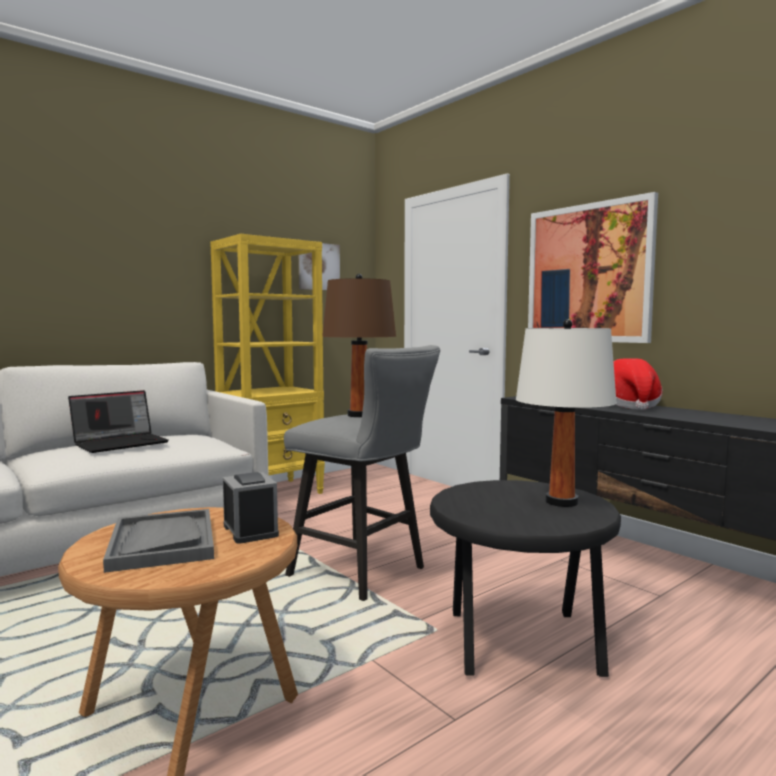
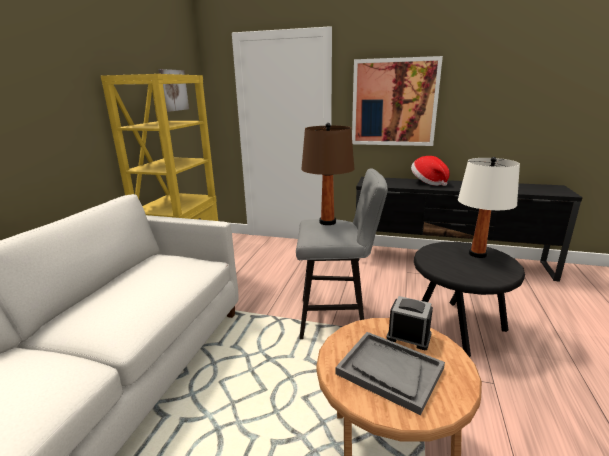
camera: 35 degrees left, 15 degrees up
laptop [68,390,169,453] -> none

